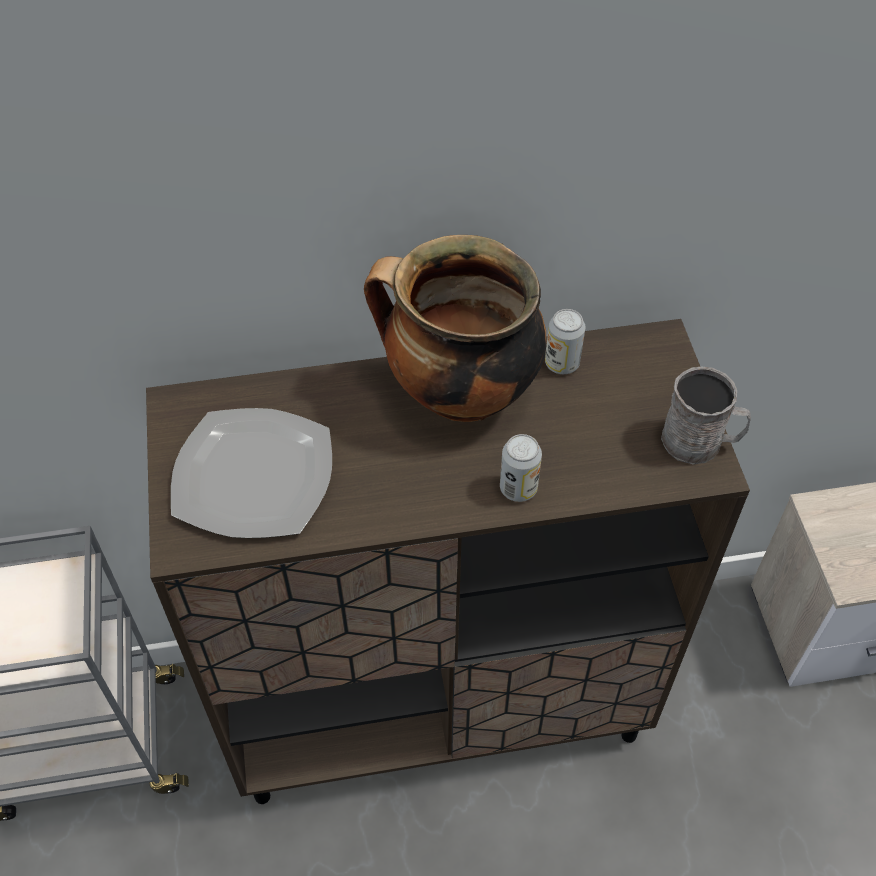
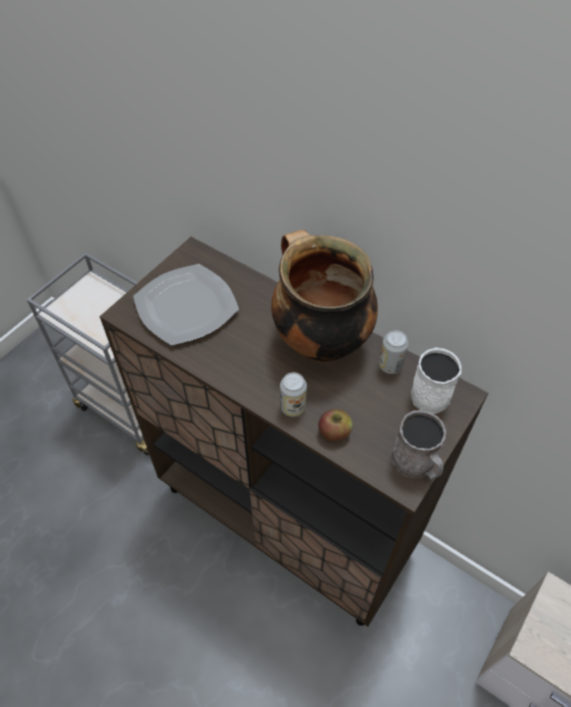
camera: 45 degrees right, 0 degrees up
none -> apple [318,409,353,441]
none -> white mug [411,347,461,414]

